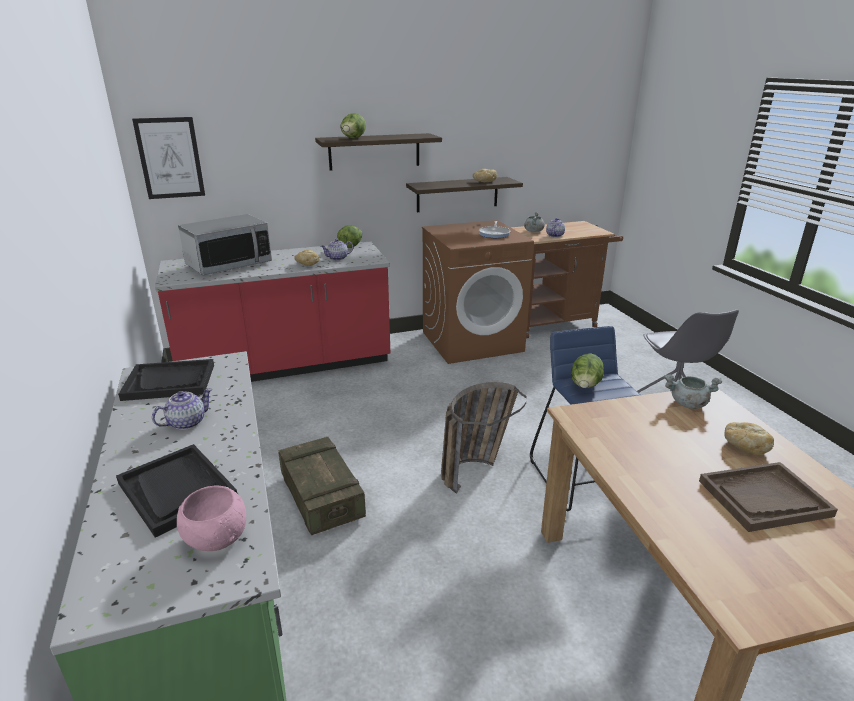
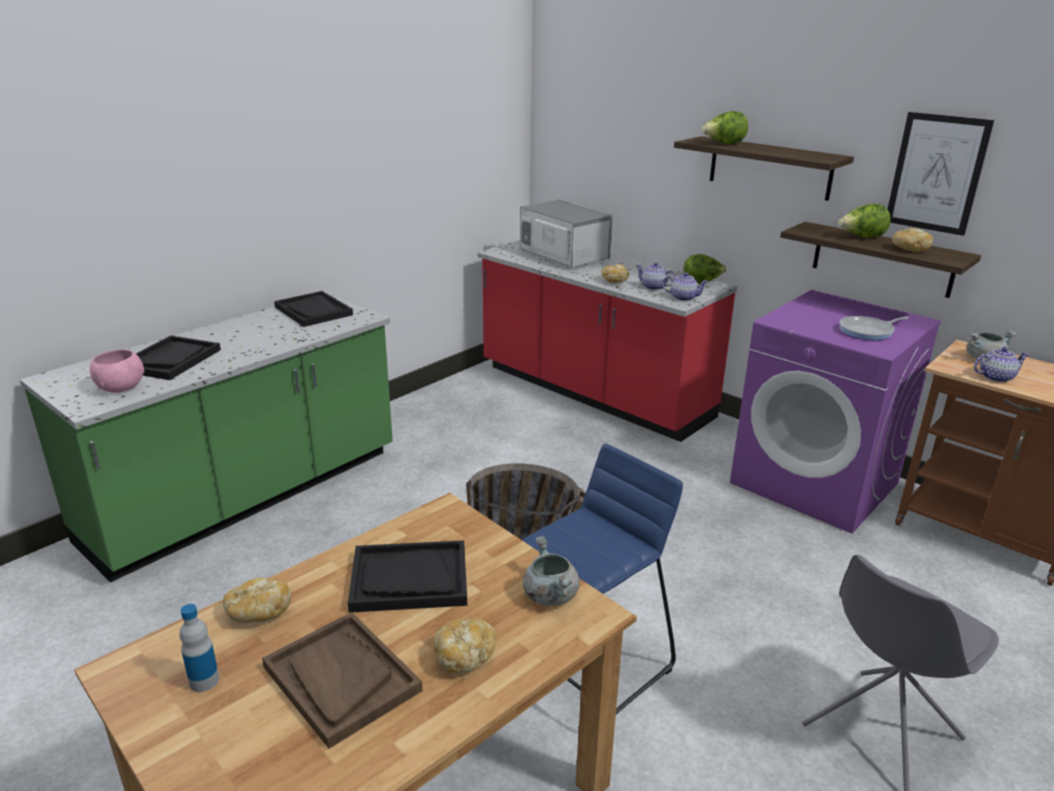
camera: 60 degrees right, 0 degrees up
picture [132,117,205,199] -> picture moved to [887,112,994,236]
teapot [152,388,212,430] -> teapot moved to [662,272,708,301]
microwave [178,214,272,275] -> microwave turned 150 degrees counterclockwise [520,200,613,267]
crate [278,437,366,535] -> none
brown washing machine [422,220,534,364] -> purple washing machine [730,290,941,533]
lettuce [571,353,604,388] -> lettuce moved to [838,204,891,238]
none -> bottle [180,604,219,692]
none -> bread [223,578,291,623]
none -> black tray [348,540,467,613]

